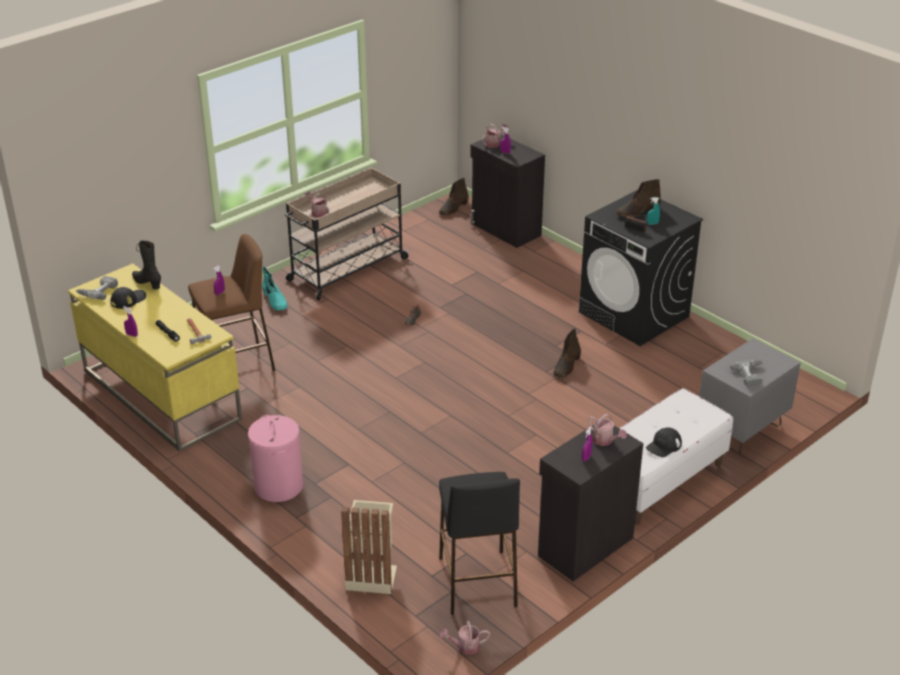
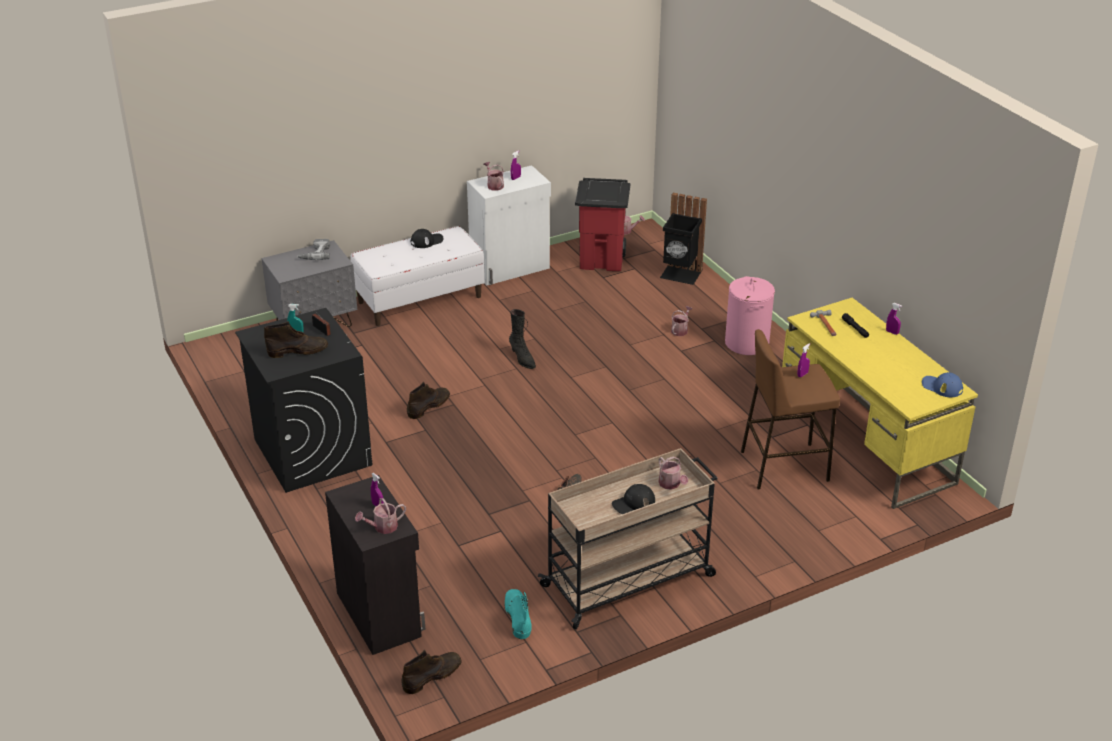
camera: 165 degrees left, 0 degrees up
power drill [76,276,118,300] -> blue cap [922,372,963,397]
black cap [111,287,146,309] -> black cap moved to [612,484,655,514]
black boot [132,241,161,290] -> black boot moved to [509,309,536,369]
turquoise boot [262,267,288,311] -> turquoise boot moved to [504,589,532,639]
beige trash can [341,500,397,594] -> black trash can [660,193,707,285]
black stool [439,472,520,615] -> red trash can [575,178,630,271]
black cabinet [538,426,643,581] -> white cabinet [467,165,551,285]
none -> watering can [671,306,693,336]

